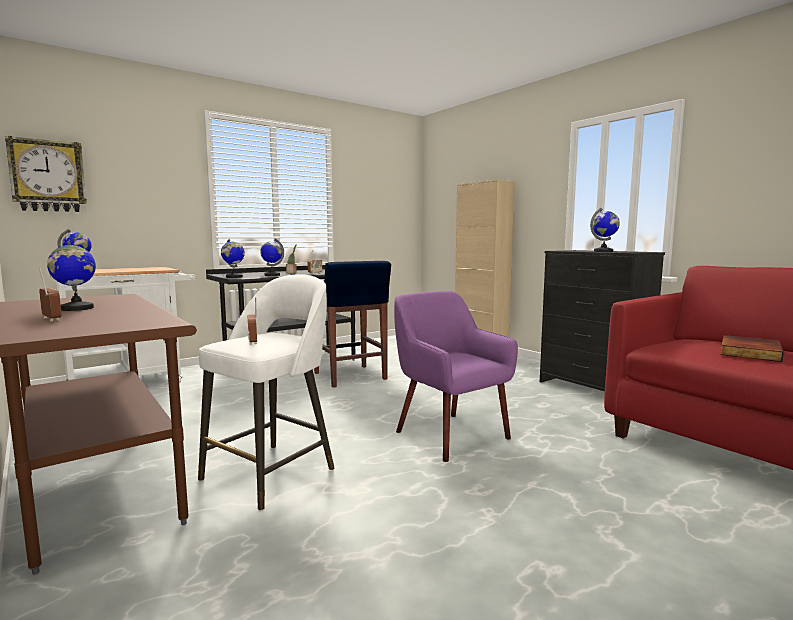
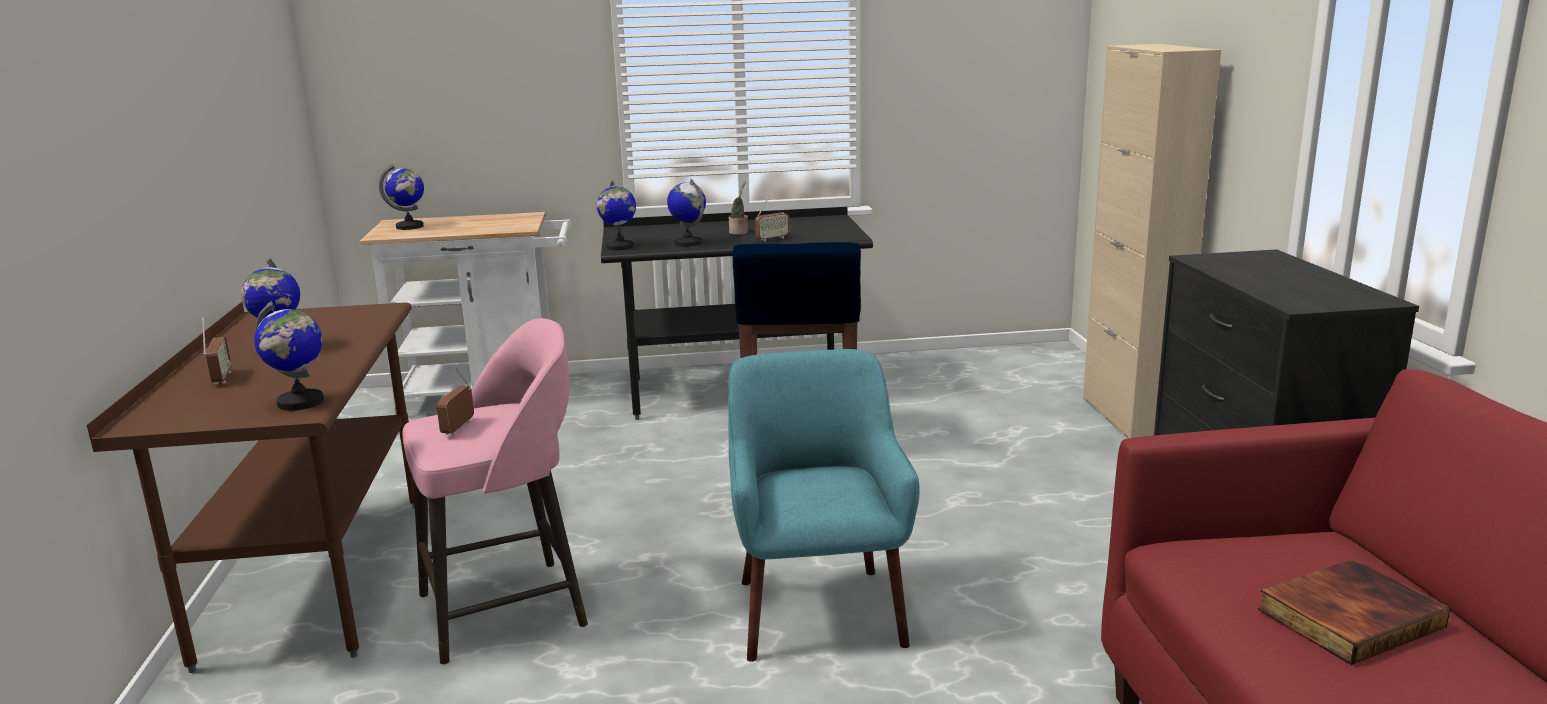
camera: 30 degrees right, 10 degrees up
wall clock [5,136,87,212] -> none
white stool [198,274,334,510] -> pink stool [402,318,588,665]
purple armchair [394,291,518,462] -> turquoise armchair [728,349,920,662]
globe [590,208,620,252] -> globe moved to [254,302,324,411]

